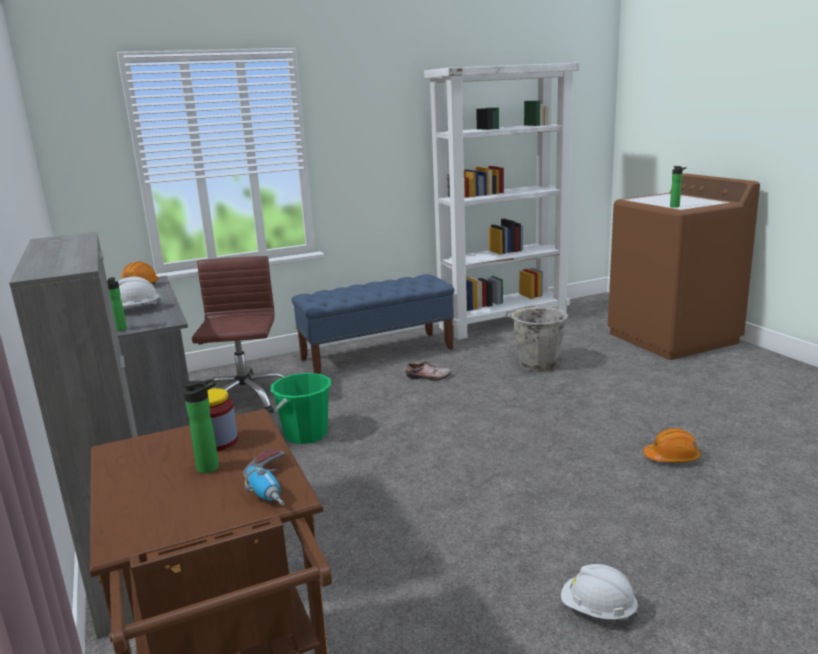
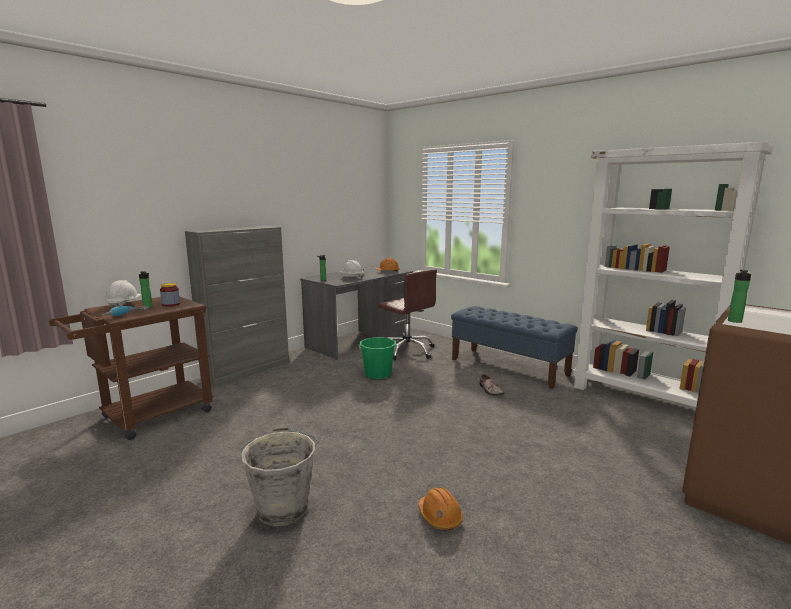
camera: 65 degrees right, 5 degrees down
brown office chair [192,256,285,413] -> brown office chair turned 75 degrees clockwise [378,269,437,361]
grey bucket [505,306,568,372] -> grey bucket moved to [240,427,319,526]
white hard hat [561,564,639,621] -> white hard hat moved to [105,280,141,308]

